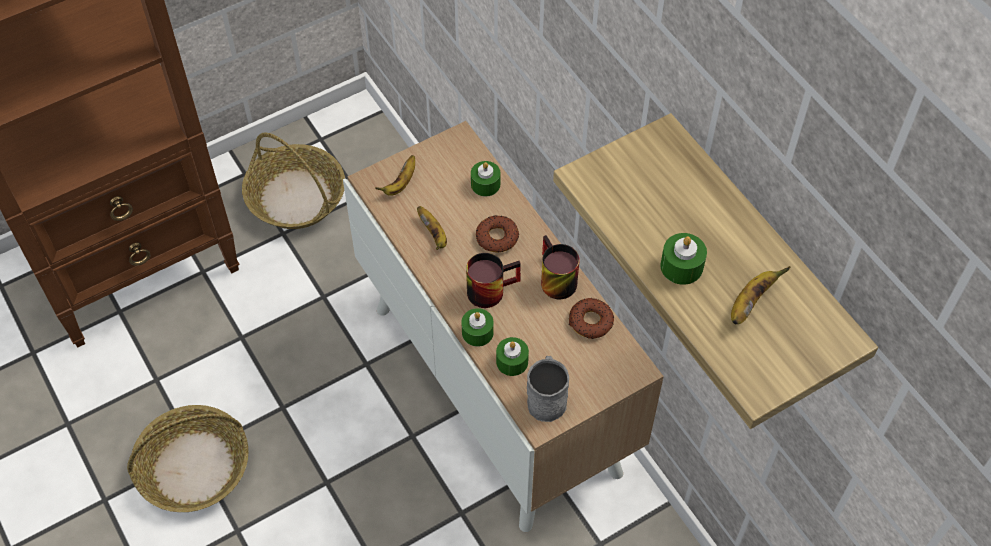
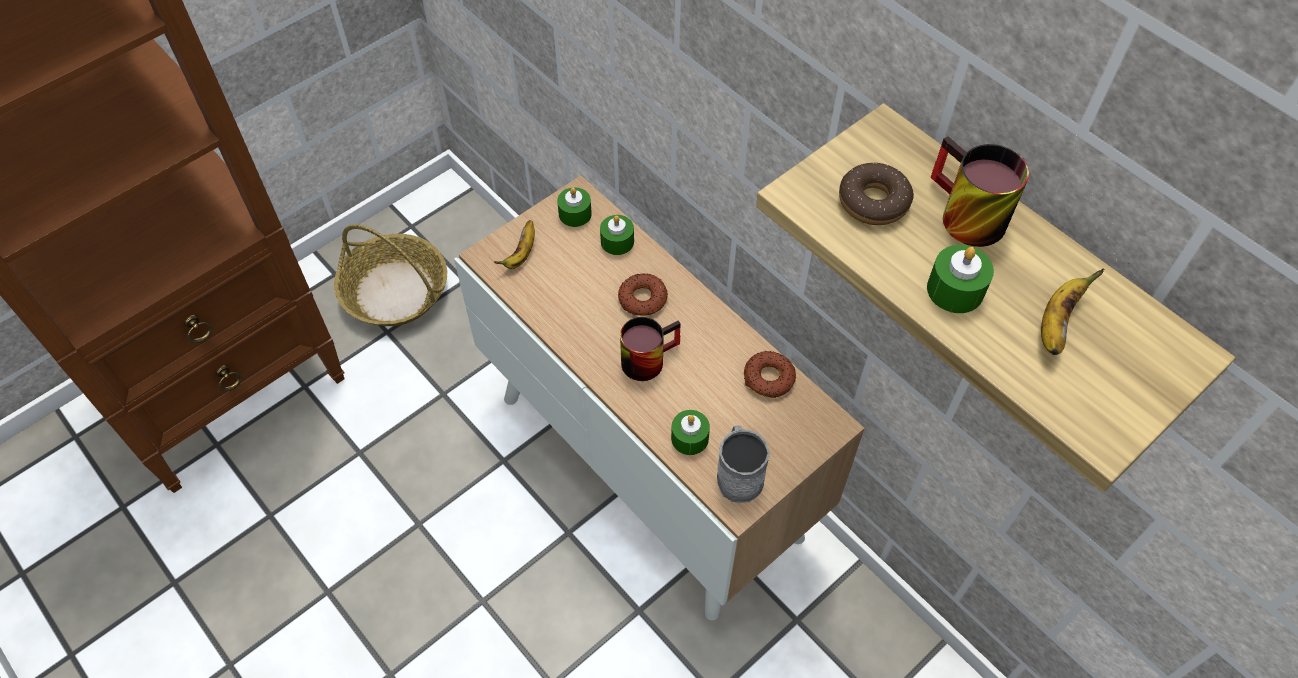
camera: 10 degrees left, 0 degrees up
basket [127,405,249,512] -> none
banana [417,206,447,250] -> none
green candle [462,308,493,347] -> green candle moved to [557,187,592,227]
mug [541,235,579,299] -> mug moved to [931,136,1029,247]
none -> donut [839,163,914,225]

